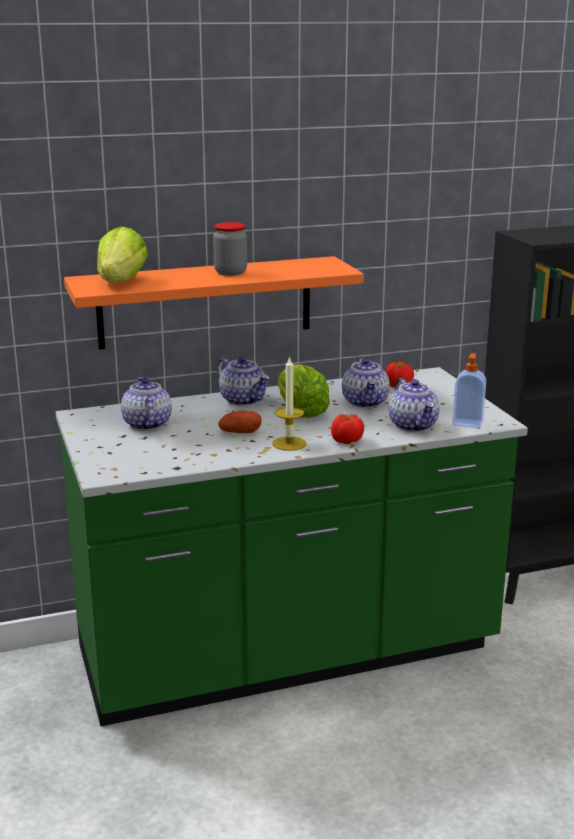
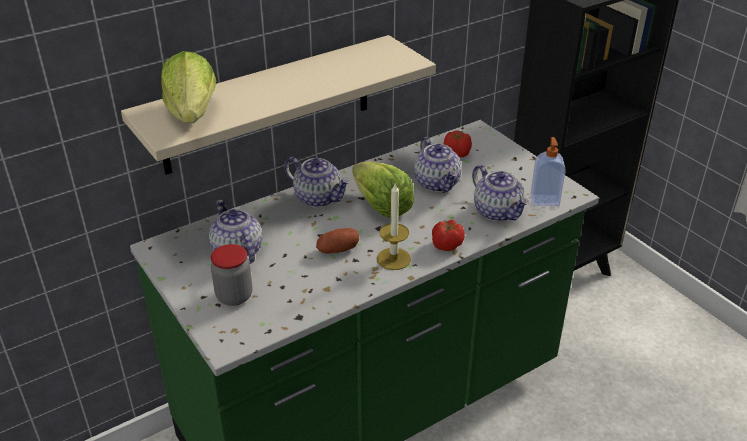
camera: 15 degrees left, 15 degrees up
orange shelf [64,256,364,350] -> beige shelf [121,35,436,175]
jar [213,222,247,276] -> jar moved to [211,244,252,306]

